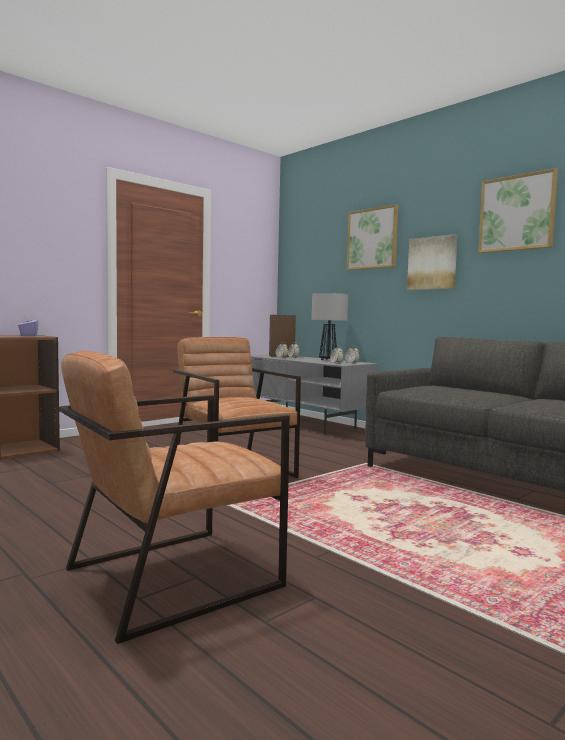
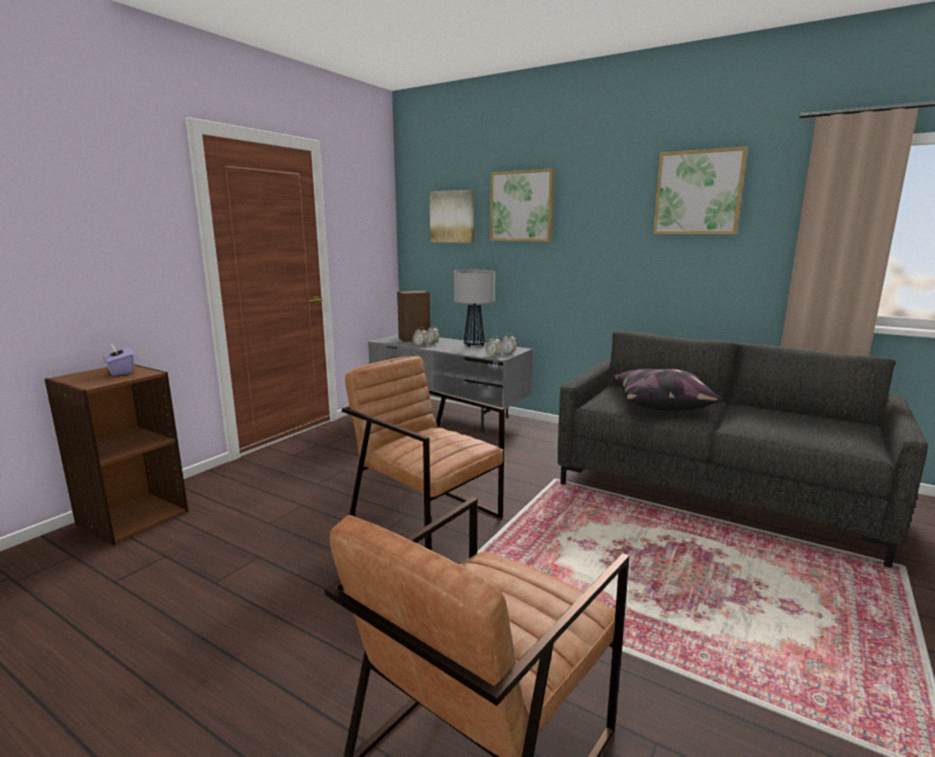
camera: 15 degrees left, 10 degrees up
picture [407,234,457,290] -> picture moved to [429,190,474,243]
none -> pillow [612,369,723,411]

